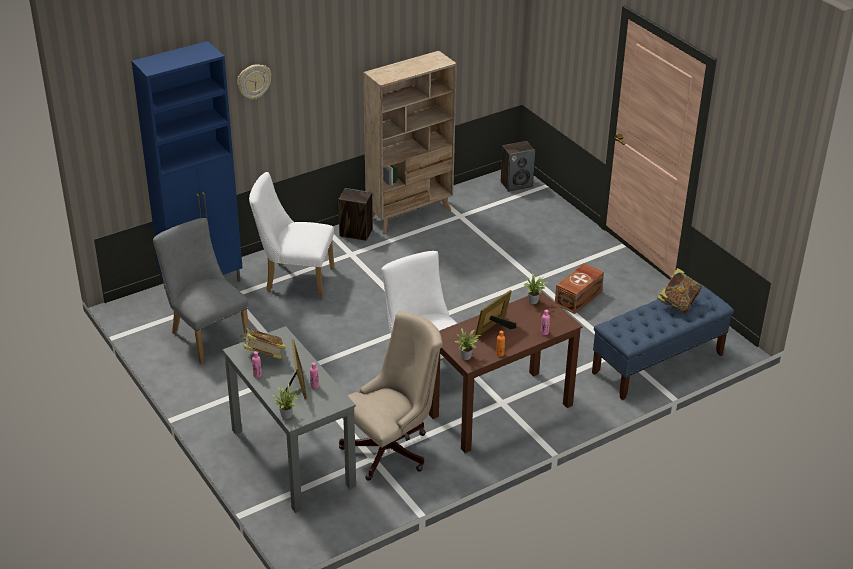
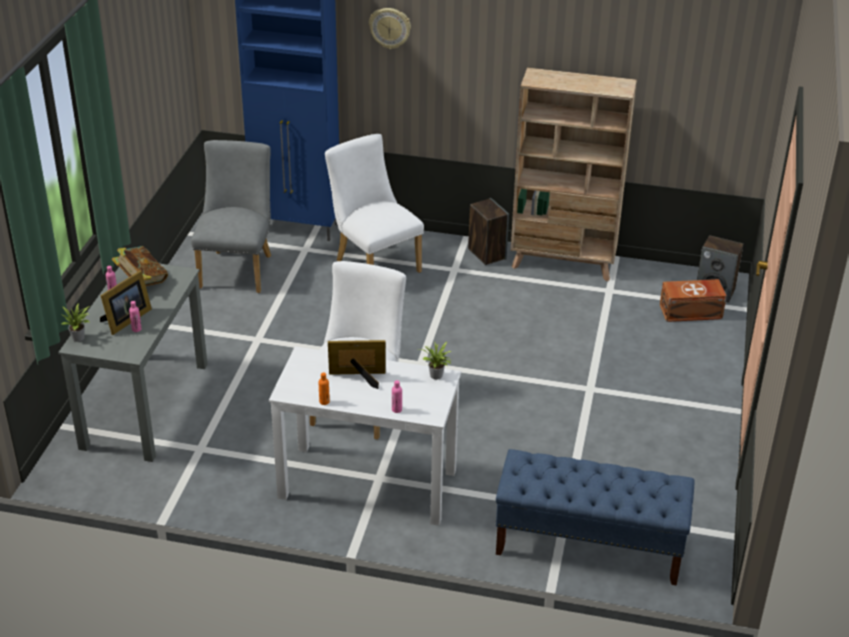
camera: 45 degrees right, 0 degrees up
beige office chair [339,311,443,481] -> none
brown desk [429,291,582,453] -> white desk [269,347,461,526]
potted plant [455,328,481,360] -> none
brown storage box [555,263,604,314] -> brown storage box moved to [660,279,727,322]
book [657,268,702,313] -> none

